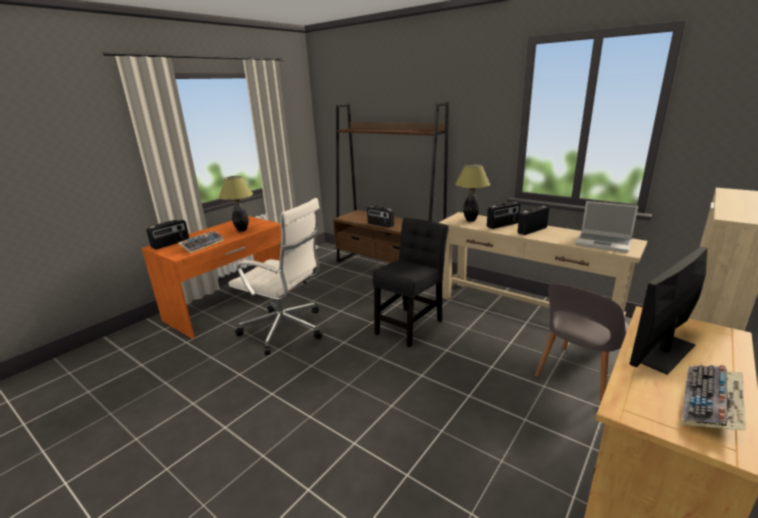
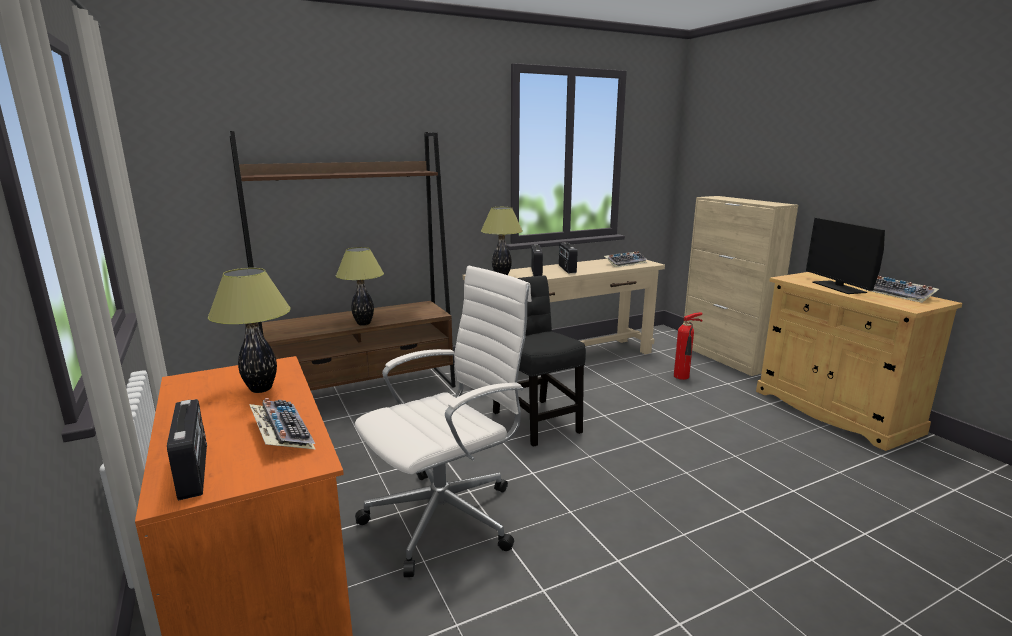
camera: 65 degrees left, 5 degrees down
radio [367,206,394,228] -> table lamp [336,247,384,326]
grey chair [535,283,629,403] -> fire extinguisher [674,312,703,380]
laptop [575,201,638,253] -> keyboard [604,251,647,267]

